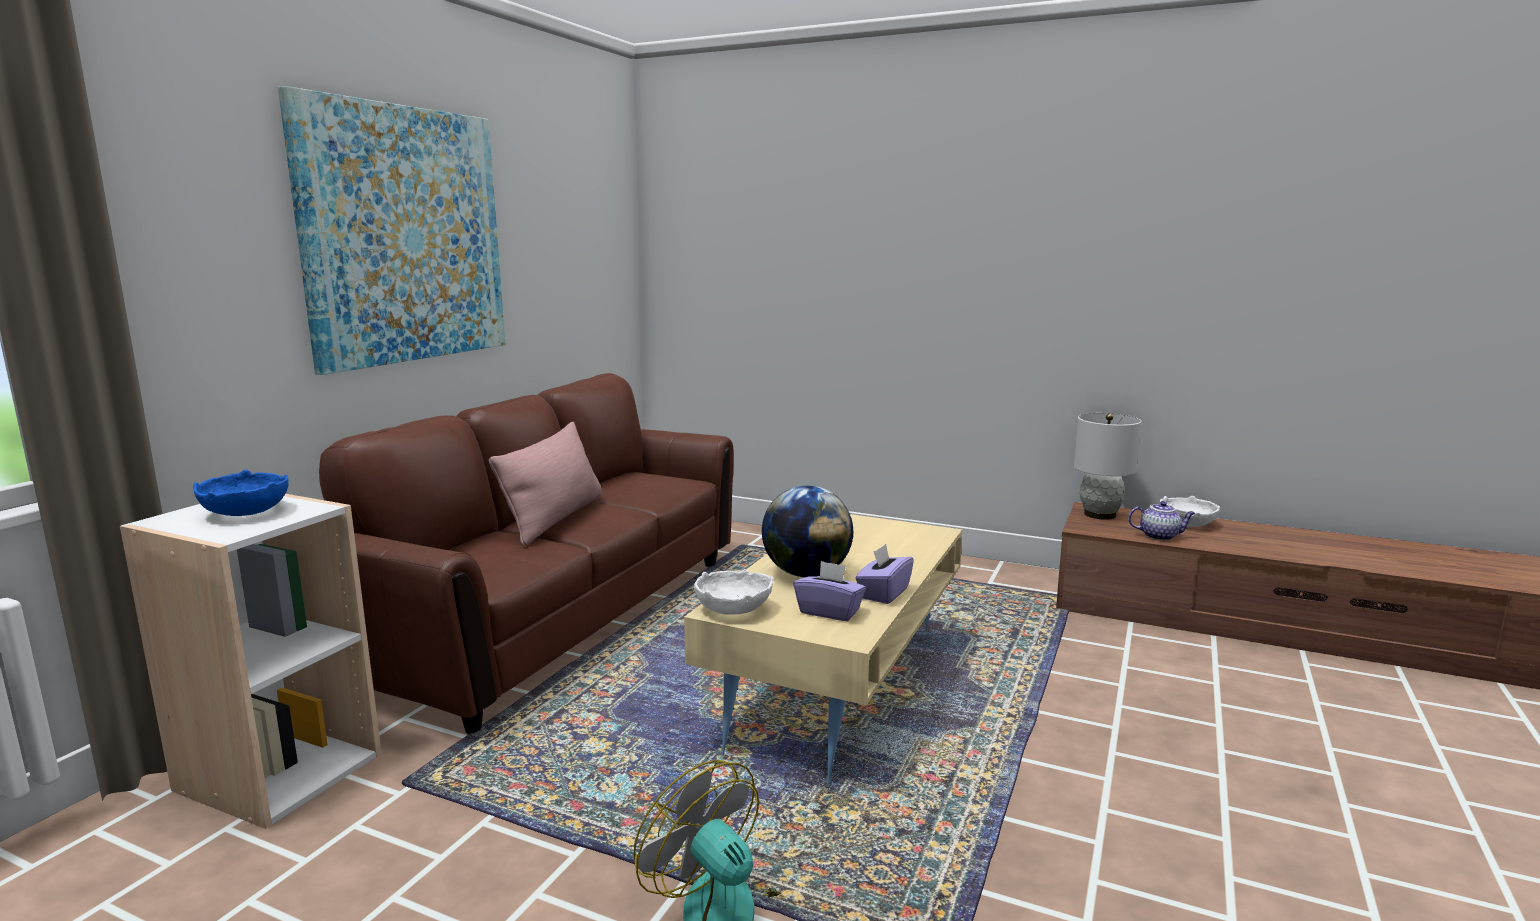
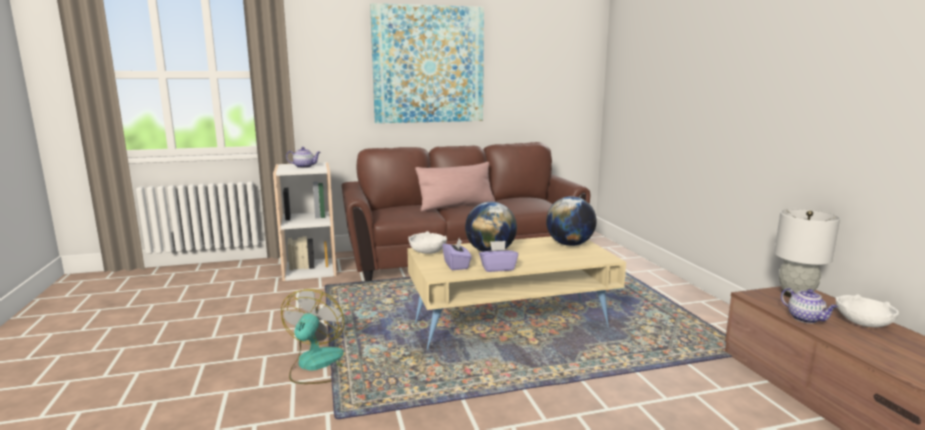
camera: 50 degrees right, 0 degrees up
blue bowl [193,470,289,516] -> teapot [286,147,321,168]
none -> globe [546,196,597,246]

